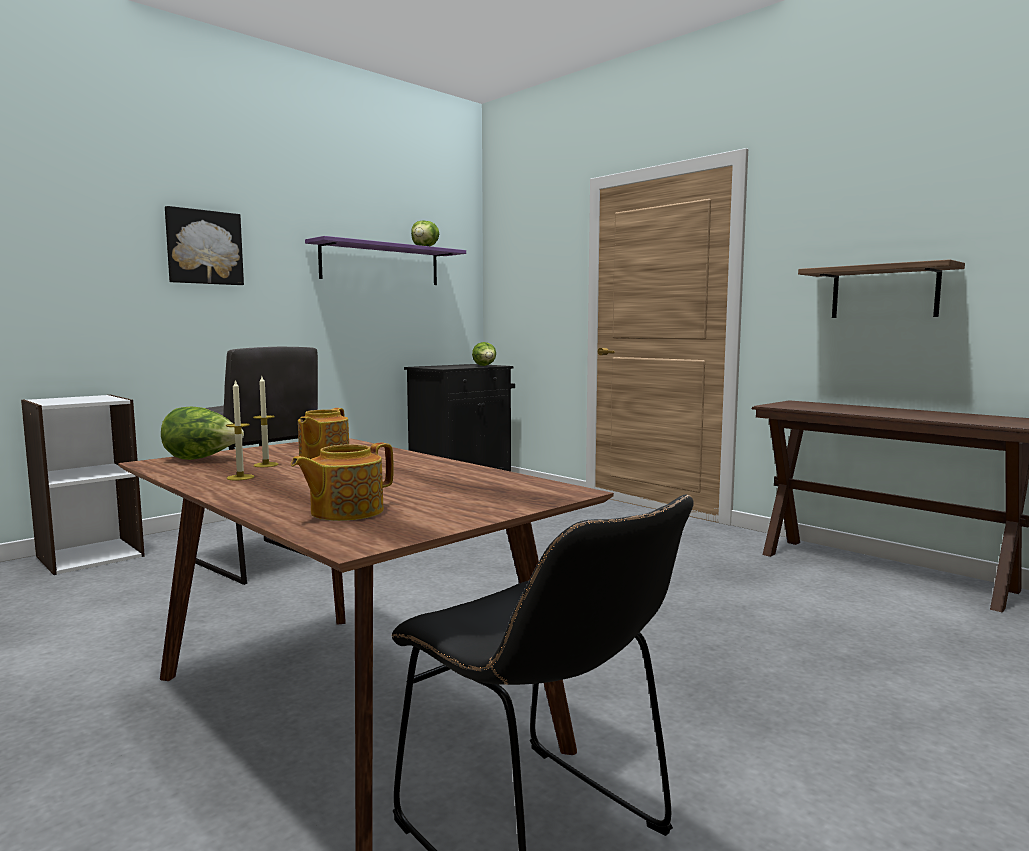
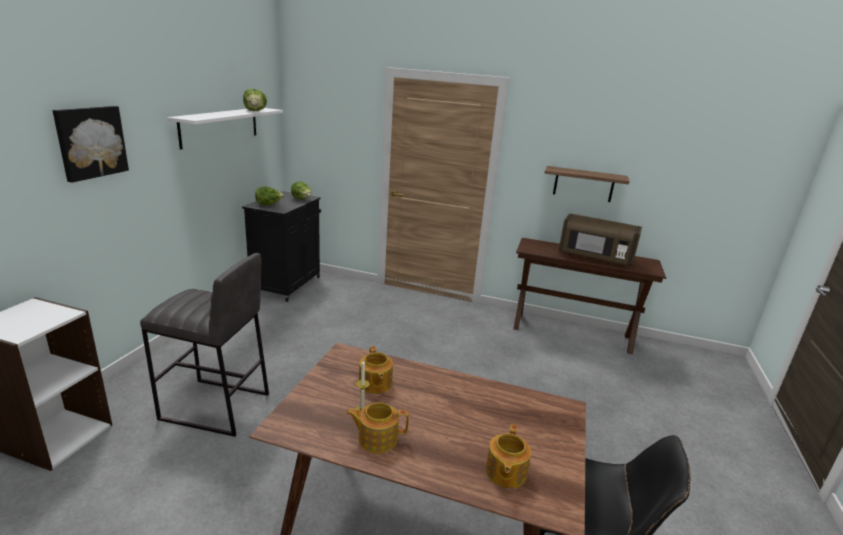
camera: 30 degrees left, 15 degrees up
lettuce [161,407,244,460] -> lettuce moved to [255,187,284,206]
candle [226,379,255,480] -> teapot [346,402,409,453]
purple shelf [305,236,466,285] -> white shelf [167,108,283,150]
none -> brown microwave [559,213,642,266]

